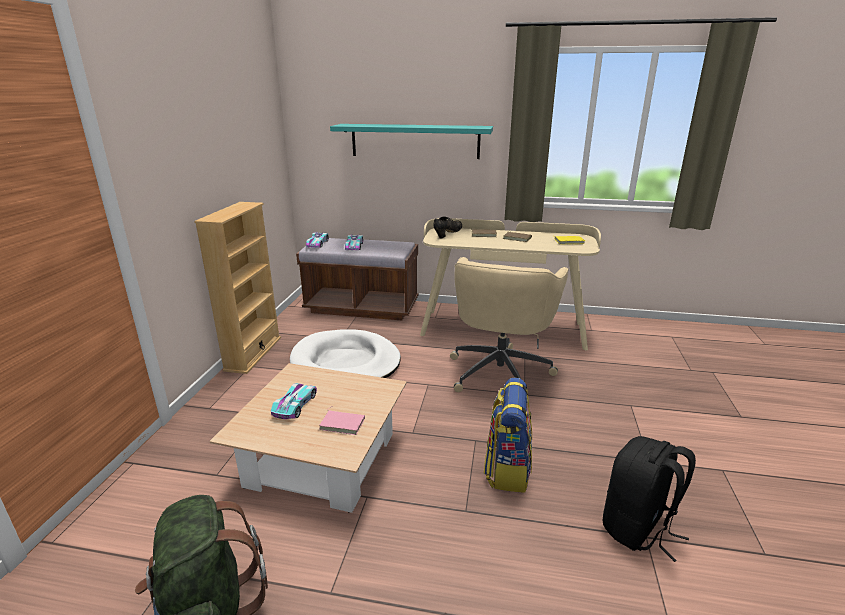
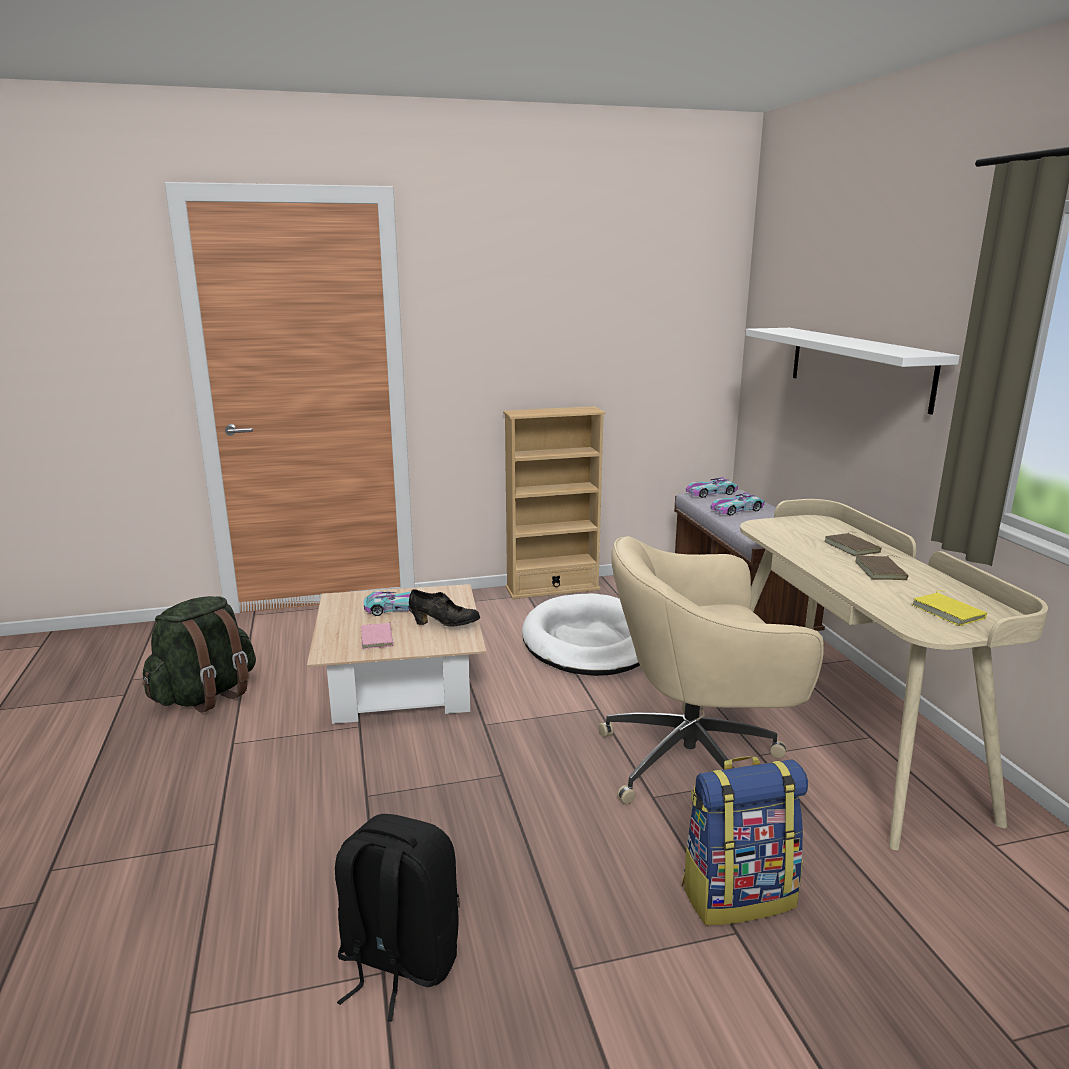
camera: 65 degrees right, 5 degrees down
turquoise shelf [330,124,493,159] -> white shelf [746,328,960,415]
black shoe [433,216,462,238] -> black shoe moved to [409,589,480,627]
backpack [484,378,532,493] -> backpack moved to [682,756,808,925]

